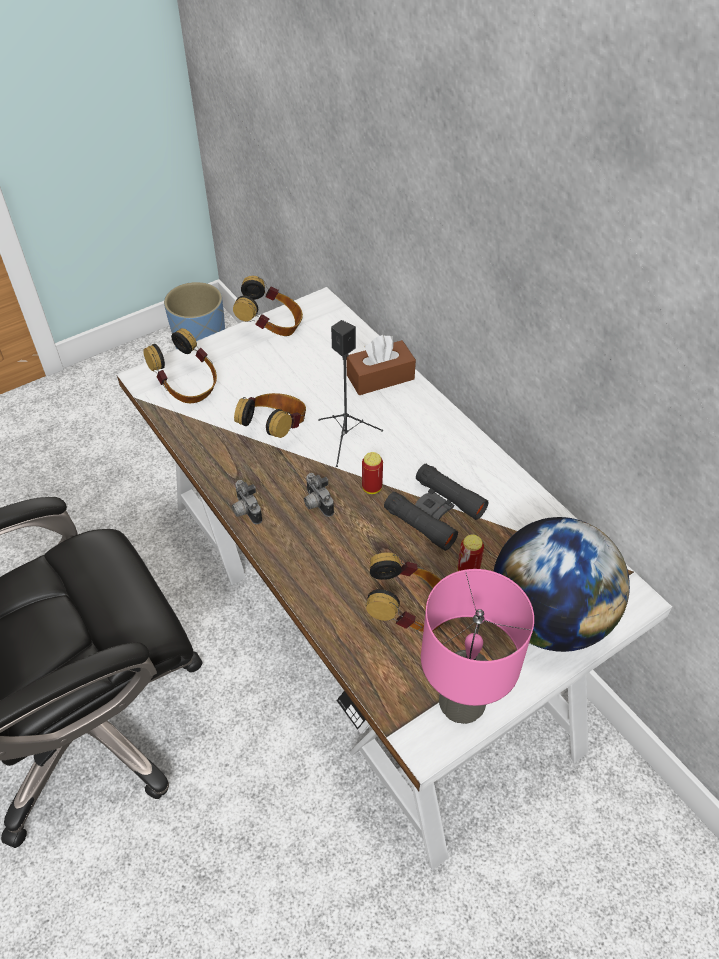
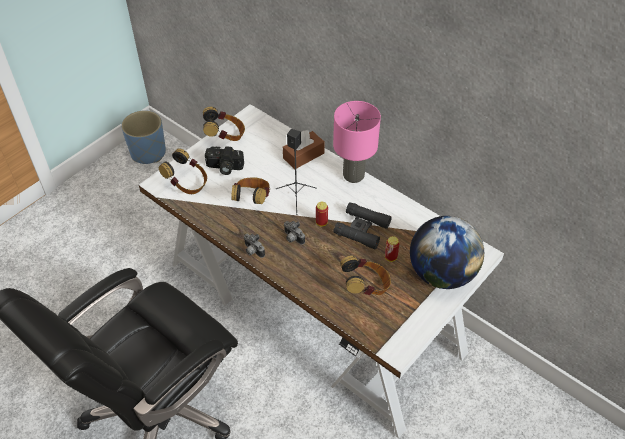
camera: 15 degrees left, 0 degrees up
pink table lamp [421,569,534,724] -> pink table lamp moved to [333,101,381,183]
none -> camera [205,146,244,175]

